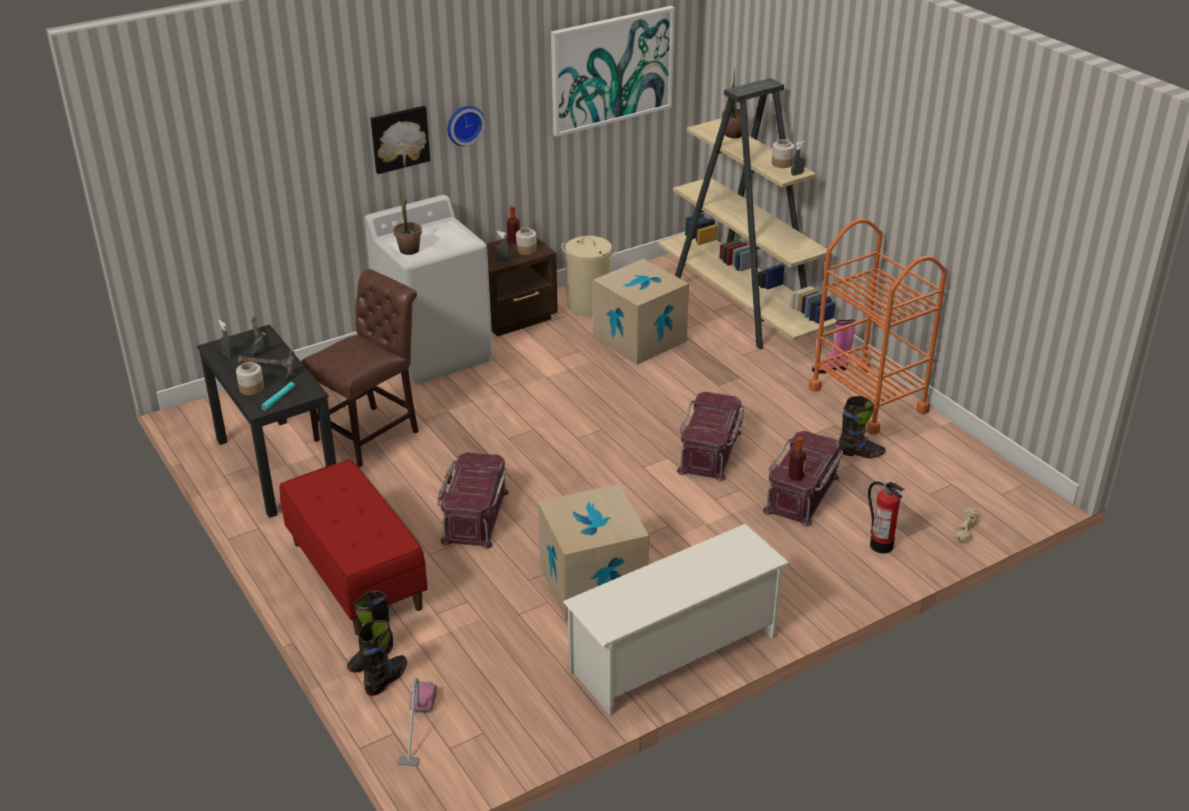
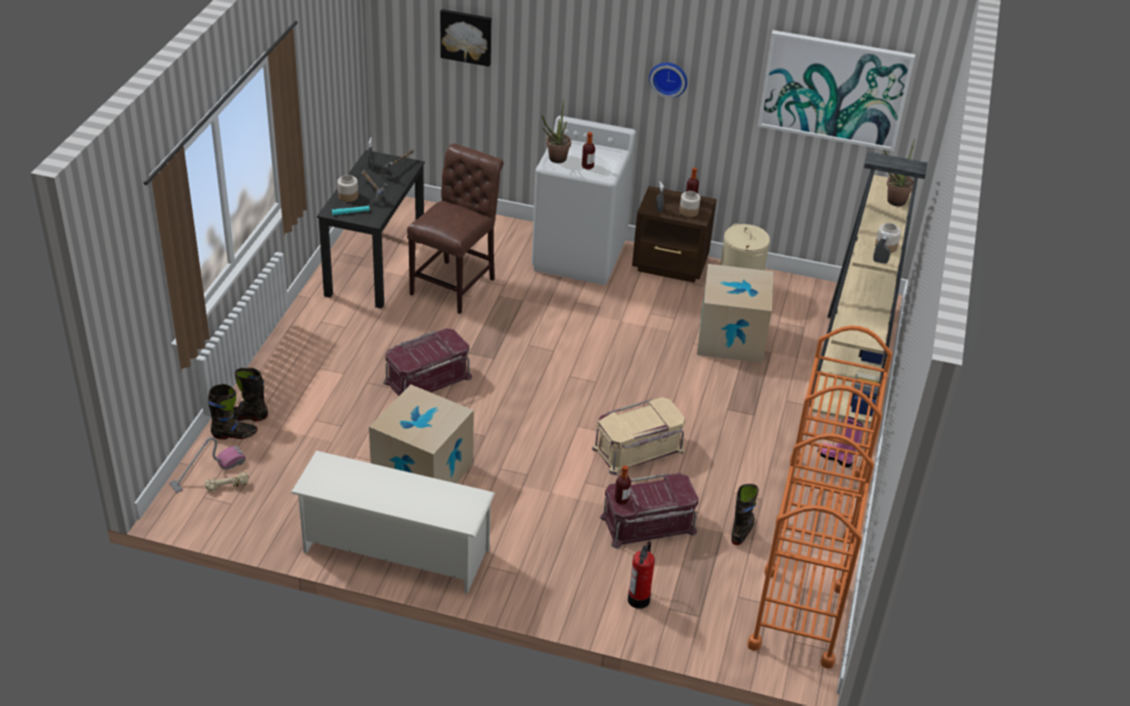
camera: 45 degrees right, 5 degrees up
red bench [279,459,428,635] -> none
brown chair [301,269,419,468] -> brown chair turned 60 degrees counterclockwise [407,143,504,314]
picture [371,106,430,174] -> picture moved to [440,9,491,67]
red storage box [677,392,745,482] -> beige storage box [592,397,685,475]
black boot [838,396,886,458] -> black boot turned 120 degrees counterclockwise [732,484,759,545]
beige dumbbell [955,508,978,542] -> beige dumbbell moved to [204,473,249,492]
none -> bottle [582,132,595,170]
none -> orange cart [747,433,874,669]

